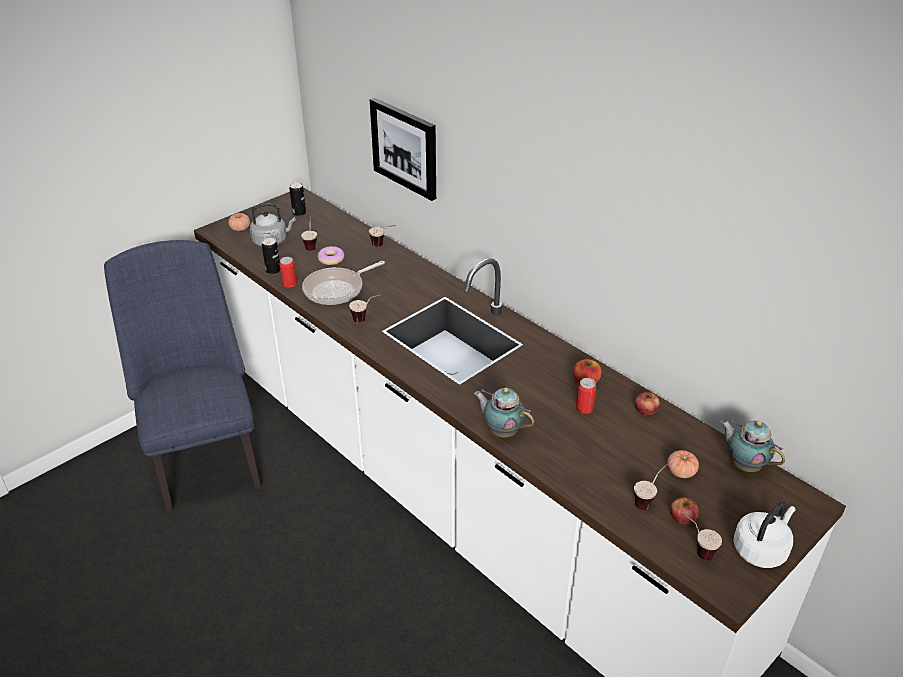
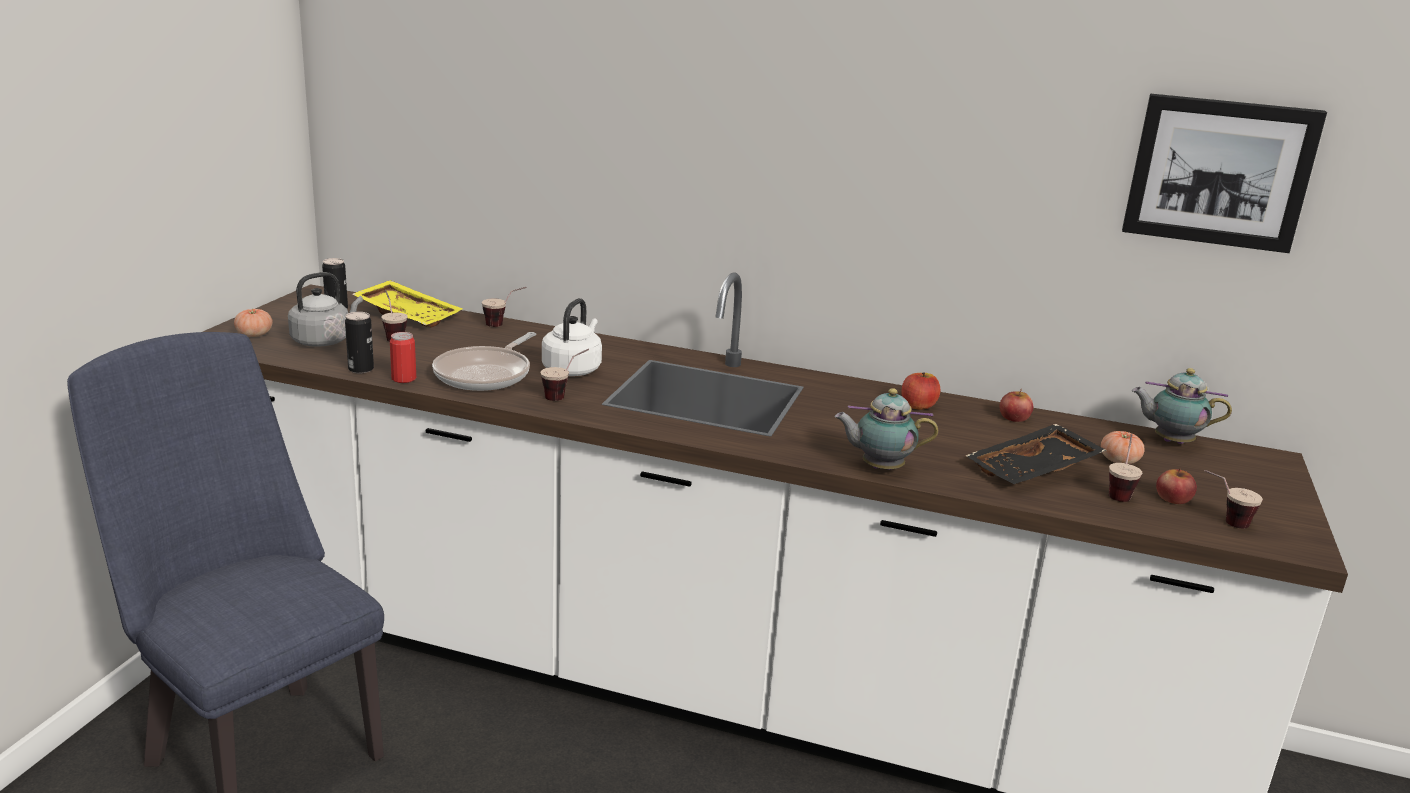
camera: 30 degrees left, 15 degrees down
donut [318,246,344,265] -> none
picture [370,98,436,201] -> picture moved to [1122,94,1327,253]
can [576,378,596,414] -> none
white kettle [733,502,796,568] -> white kettle moved to [542,298,602,376]
none -> yellow tray [352,280,463,328]
none -> black tray [966,424,1108,484]

